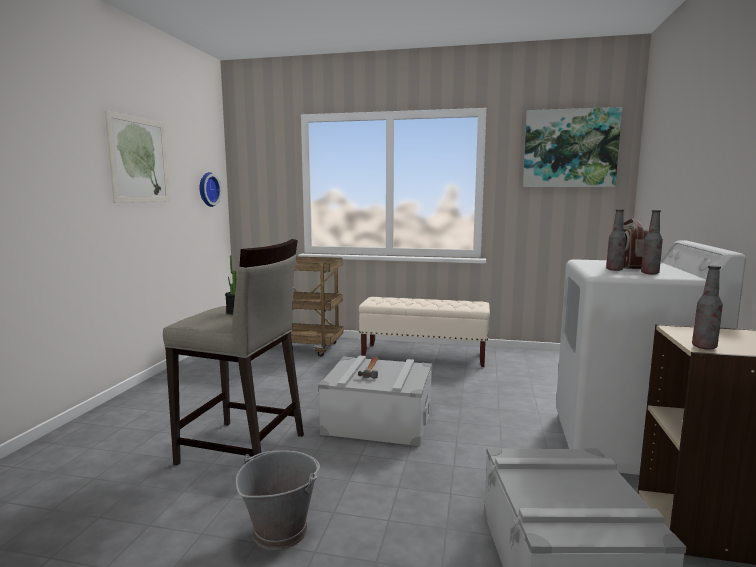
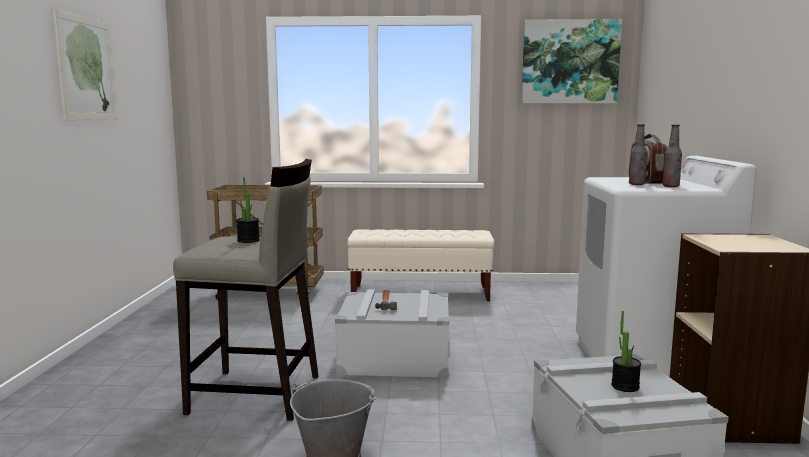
camera: 10 degrees left, 0 degrees up
wall clock [200,172,221,207] -> none
bottle [692,266,723,350] -> none
none -> potted plant [611,311,641,392]

